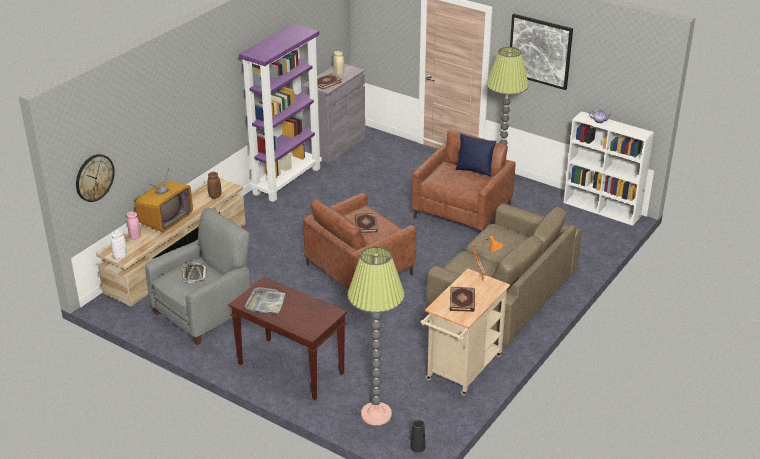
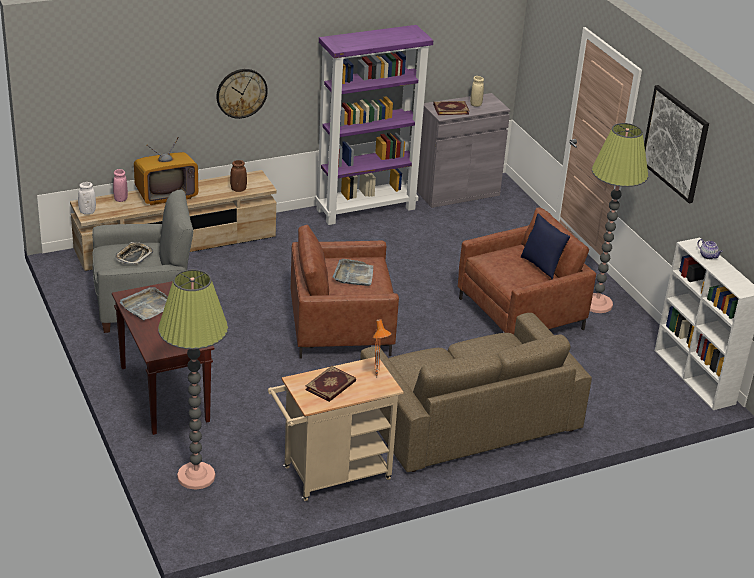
camera: 30 degrees right, 0 degrees up
wall clock [76,154,115,202] -> wall clock moved to [216,69,268,119]
book [355,213,378,233] -> grey tray [333,259,373,286]
black vase [410,420,425,453] -> none

